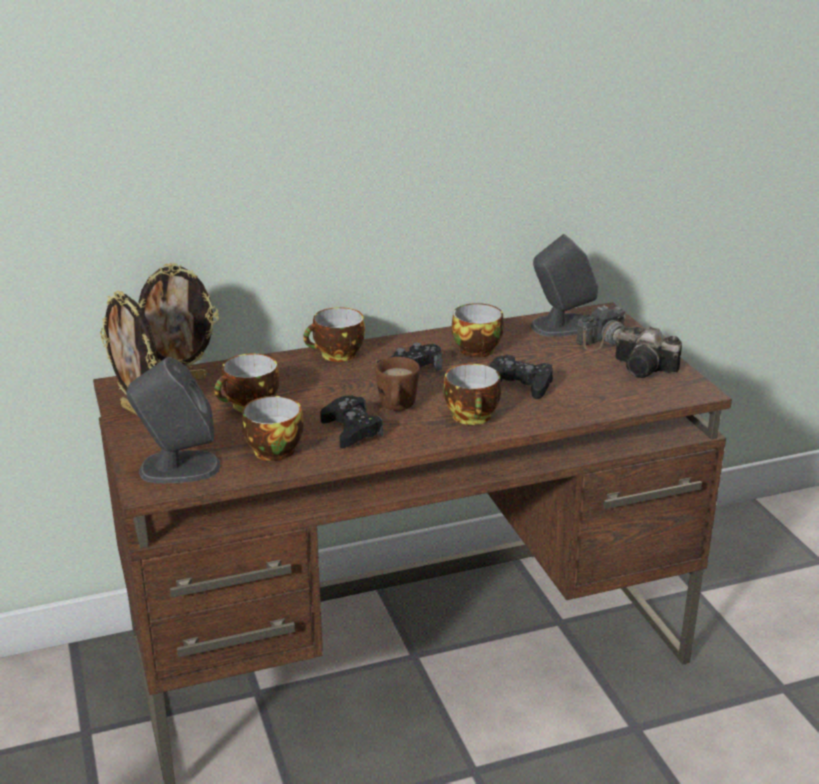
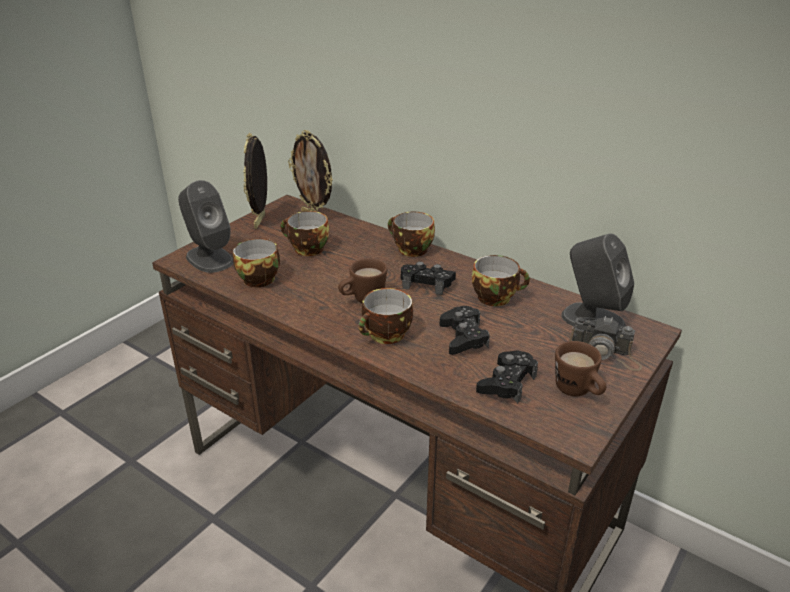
camera: 55 degrees right, 5 degrees up
black game controller [320,395,383,448] -> black game controller moved to [476,350,538,404]
camera [615,326,682,378] -> brown mug [555,341,606,397]

